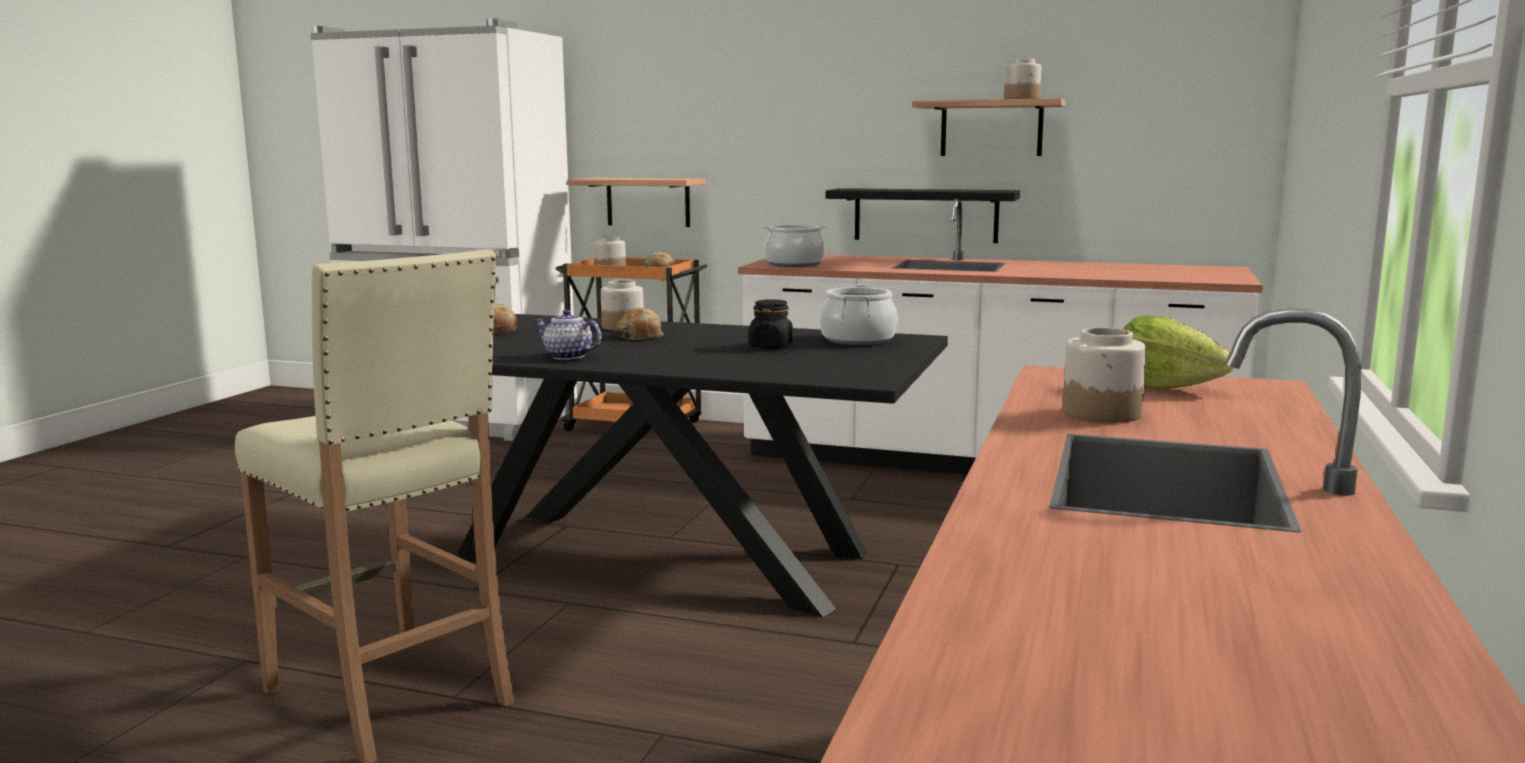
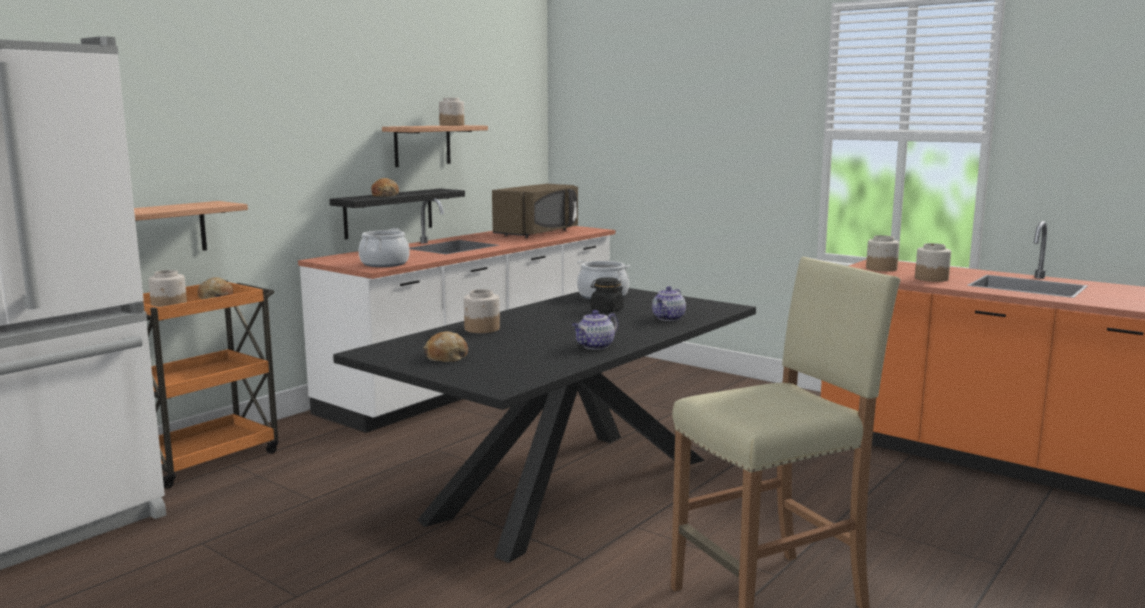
camera: 70 degrees left, 0 degrees up
bread [616,308,664,340] -> bread moved to [371,178,399,196]
lettuce [1123,316,1233,389] -> jar [866,235,899,271]
none -> brown microwave [492,184,578,238]
none -> teapot [652,286,686,321]

